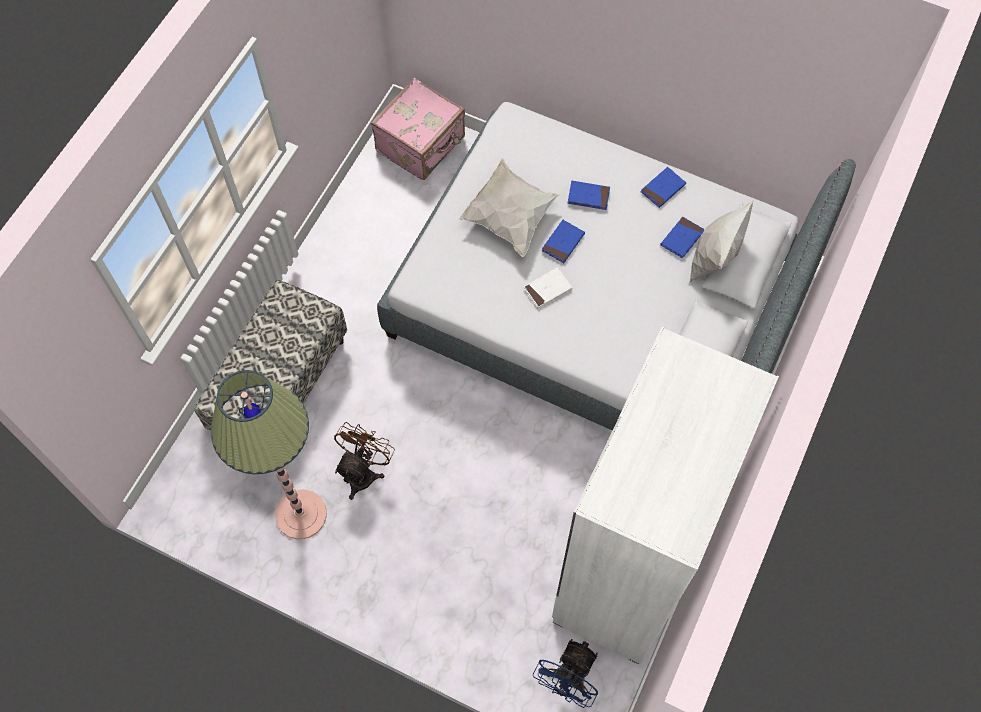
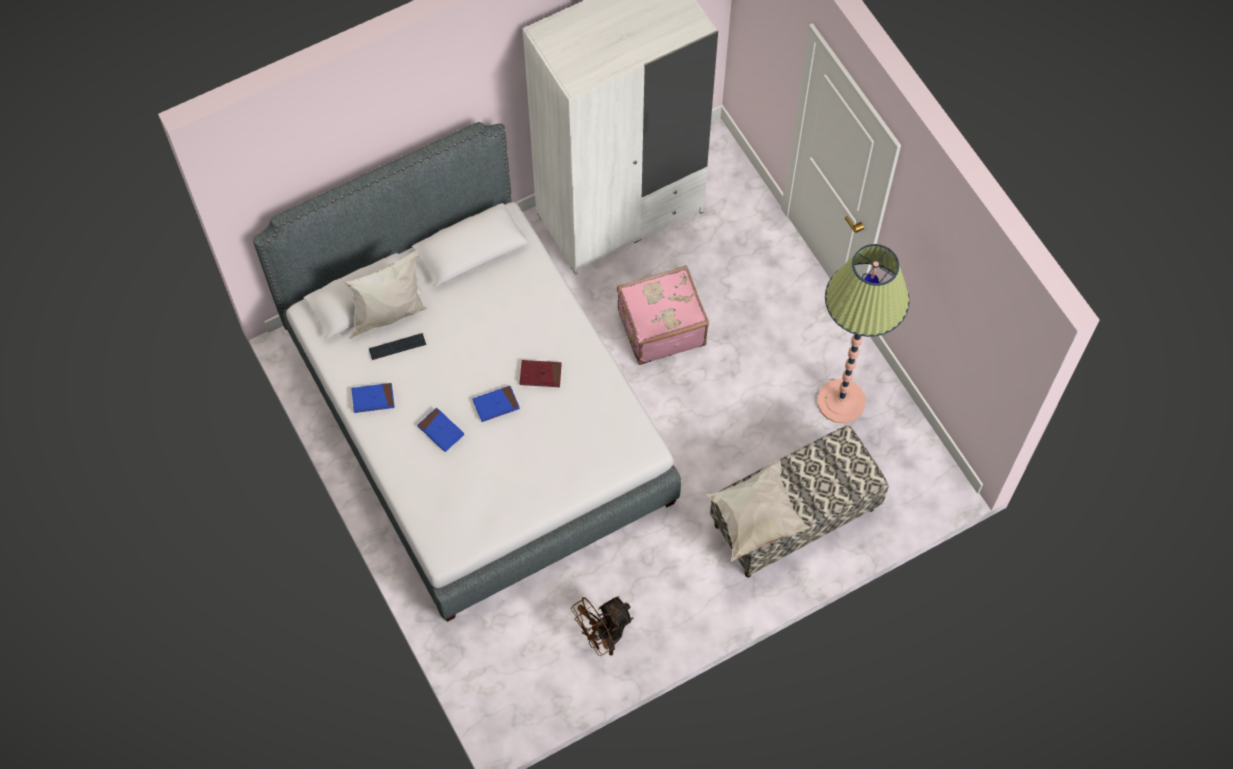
camera: 145 degrees left, 0 degrees up
brown fan [334,422,395,500] -> brown fan moved to [571,596,633,656]
pink suitcase [371,78,465,180] -> pink suitcase moved to [617,265,709,365]
white pillow [459,158,561,257] -> white pillow moved to [706,460,810,561]
white book [523,267,572,309] -> red book [520,360,562,387]
blue fan [533,639,598,708] -> none
blue book [660,217,705,258] -> keyboard [369,333,426,360]

